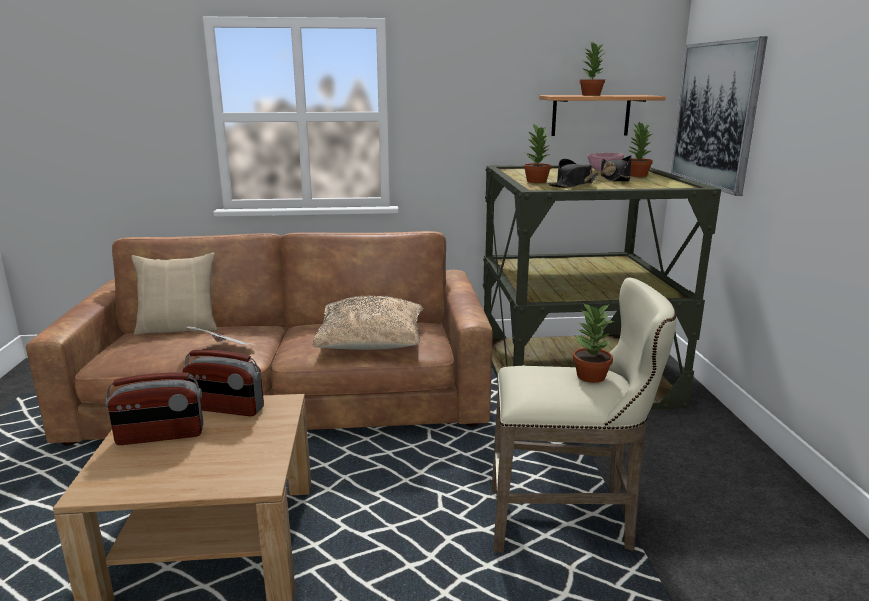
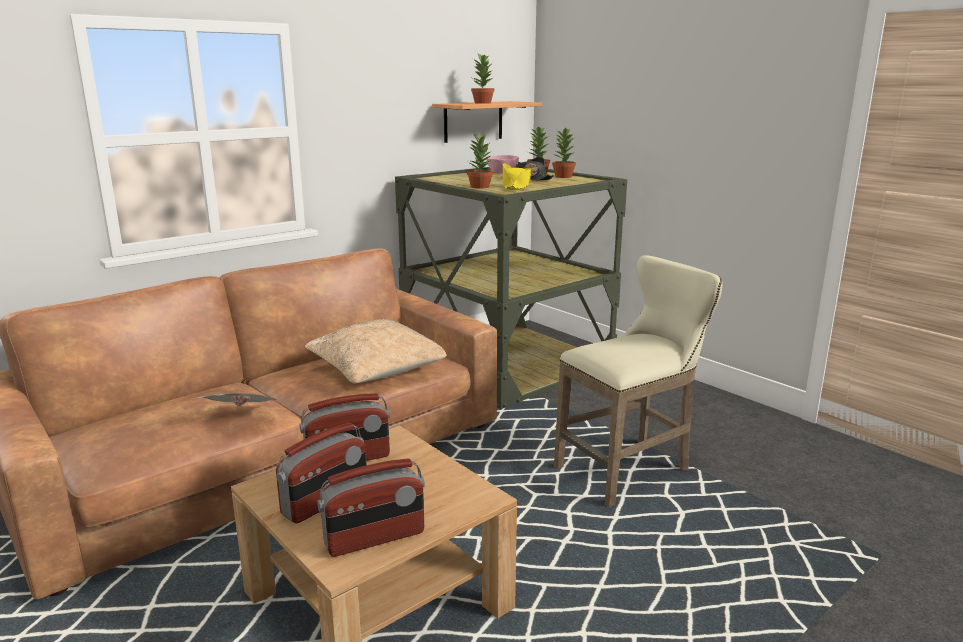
camera: 35 degrees left, 0 degrees up
beige pillow [131,253,218,335] -> none
black hat [548,159,598,188] -> yellow hat [502,163,531,190]
potted plant [573,304,614,383] -> potted plant moved to [552,128,576,178]
picture [671,37,768,196] -> none
none -> radio [317,458,425,557]

